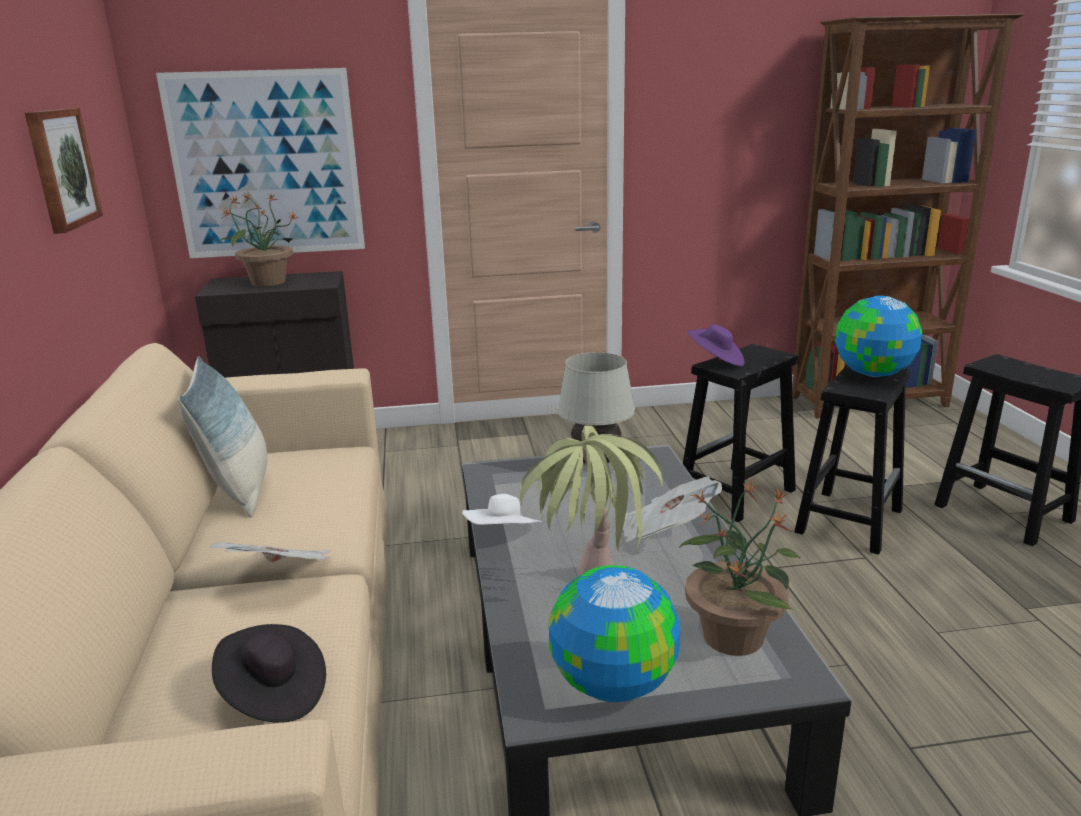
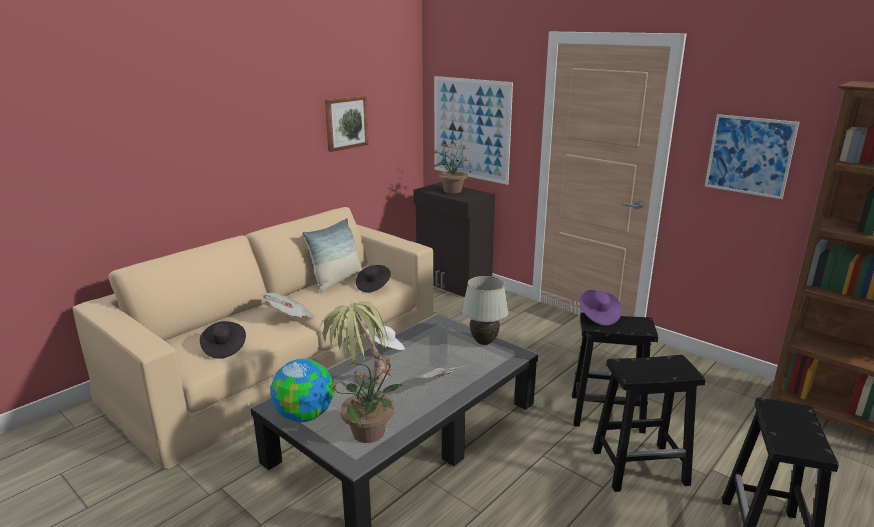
camera: 50 degrees right, 0 degrees up
globe [835,296,922,377] -> none
none -> black hat [356,265,391,292]
none -> picture [705,114,799,199]

